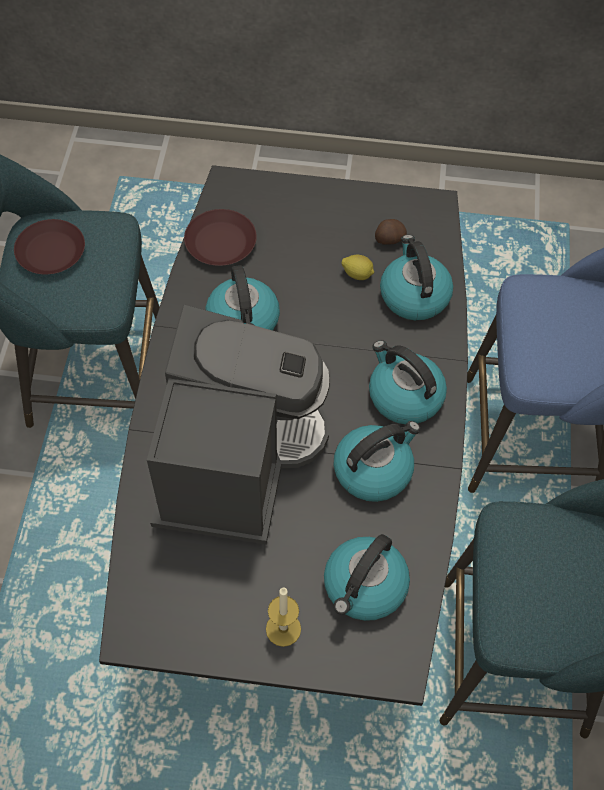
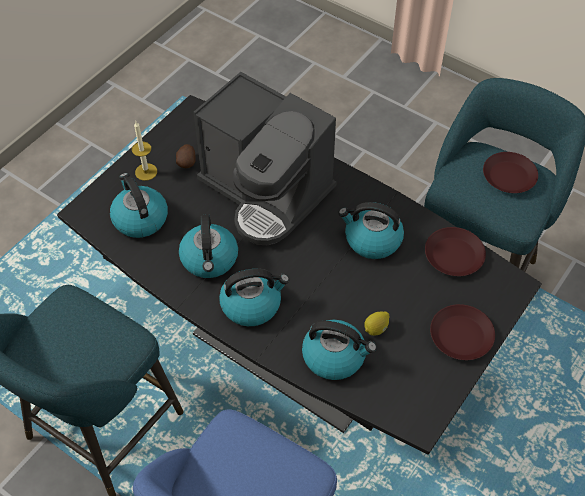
camera: 120 degrees right, 5 degrees down
potato [375,219,407,244] -> potato moved to [176,144,196,168]
none -> brown plate [430,304,495,360]

